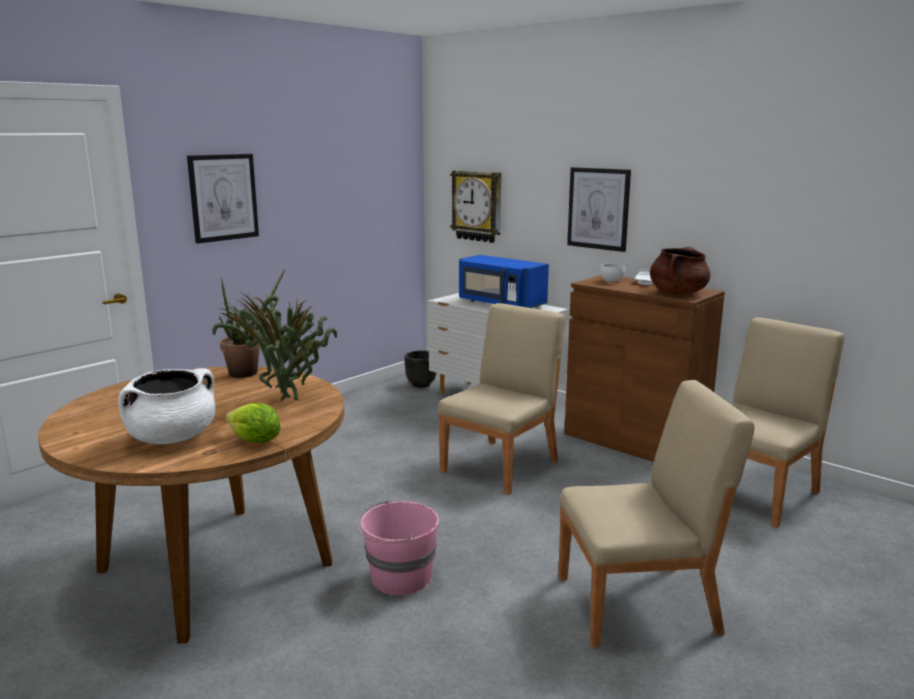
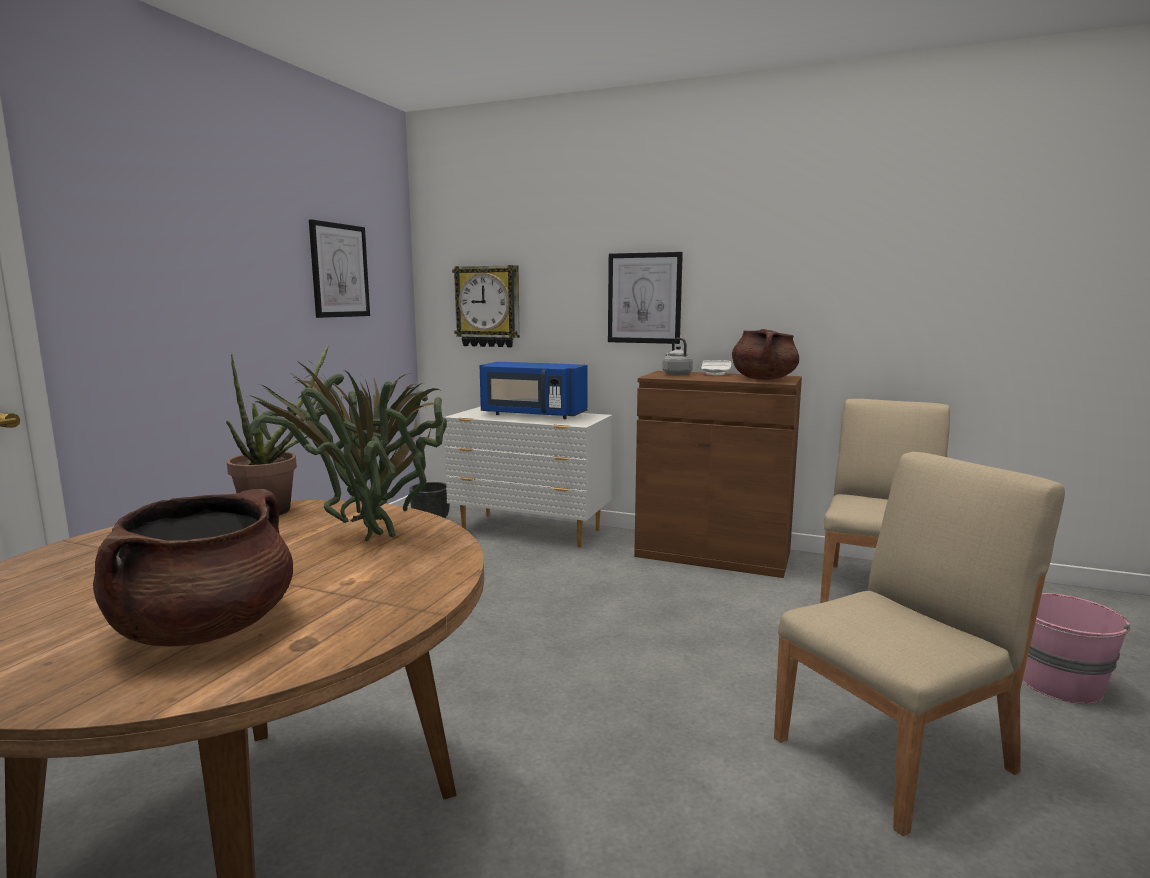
camera: 20 degrees left, 5 degrees down
white cooking pot [118,368,215,444] -> brown cooking pot [93,489,293,647]
picture [187,154,259,244] -> picture moved to [309,219,370,318]
lettuce [225,403,281,443] -> none
pink bucket [357,500,439,595] -> pink bucket moved to [1022,593,1131,704]
beige chair [438,303,566,495] -> none
white bowl [601,263,625,282] -> grey kettle [663,338,693,375]

